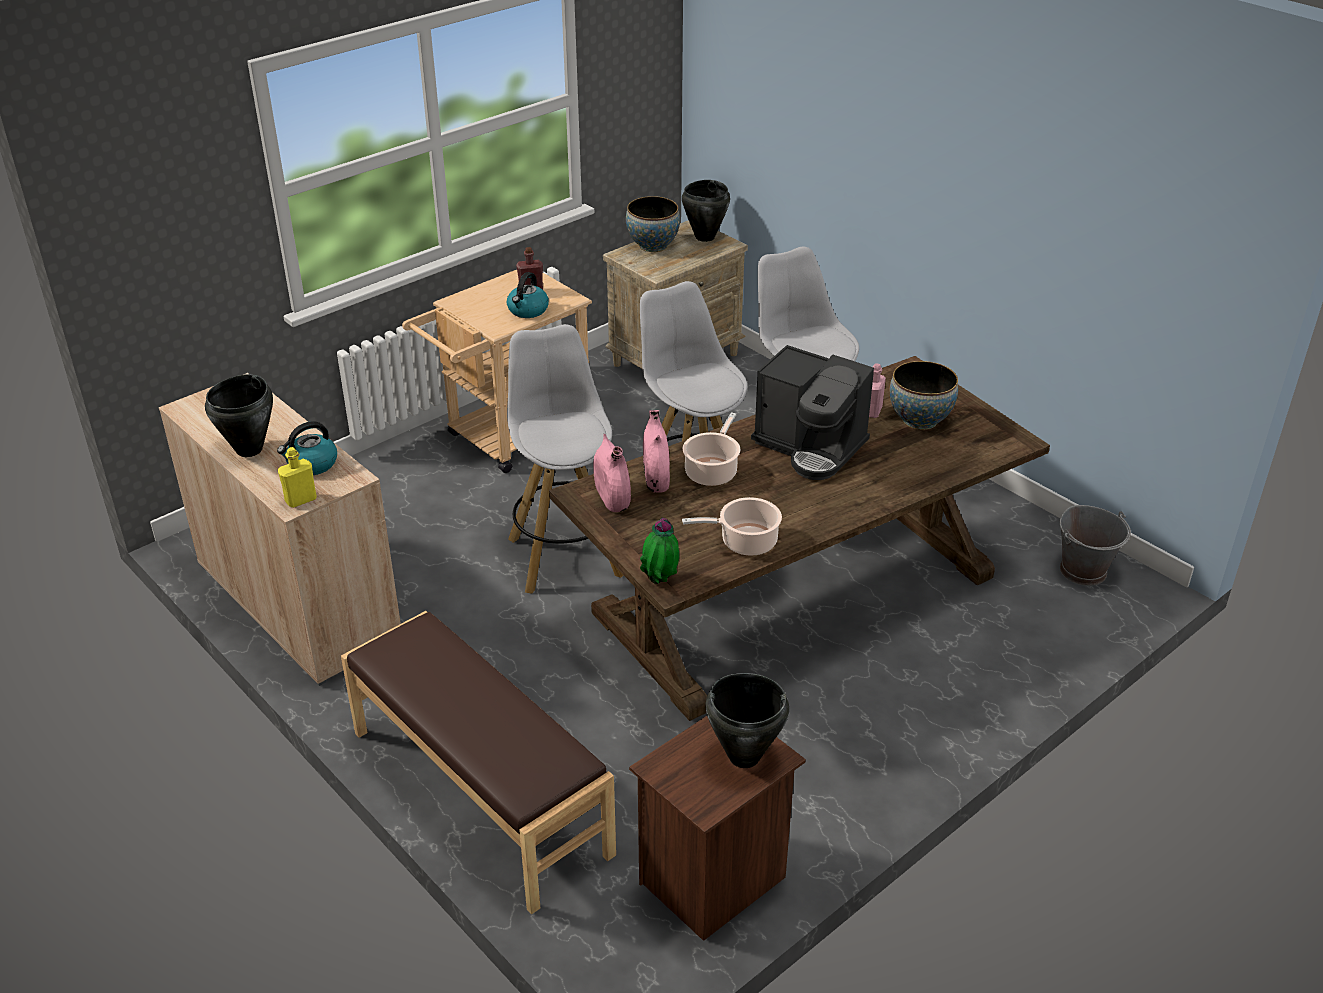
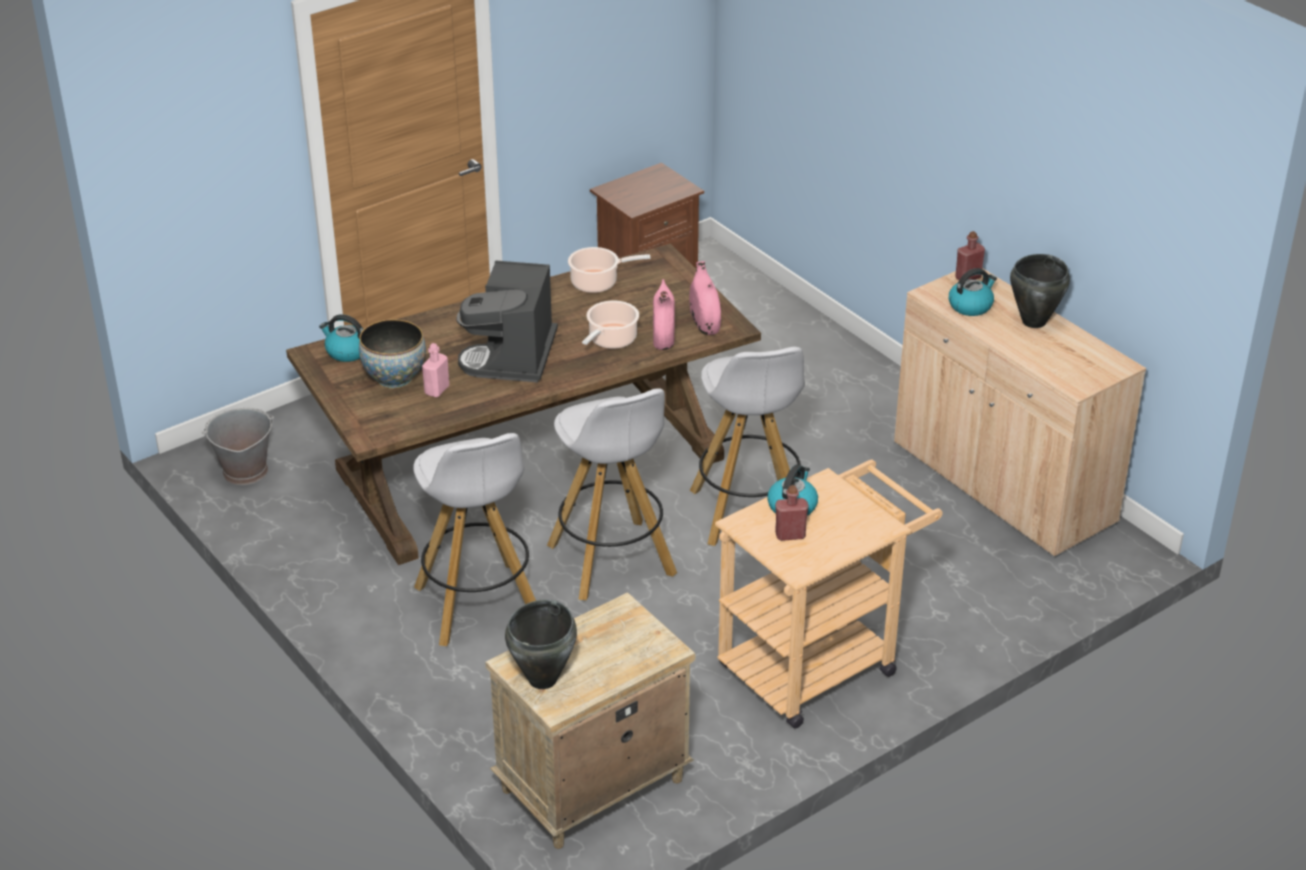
camera: 175 degrees left, 0 degrees up
yellow bottle [278,447,317,508] -> red bottle [955,231,985,280]
brown bench [341,611,616,914] -> none
bowl [626,196,680,252] -> none
potted plant [640,518,679,584] -> none
black cooking pot [705,673,789,768] -> none
coffee machine [751,345,874,480] -> coffee machine turned 120 degrees counterclockwise [456,260,558,383]
none -> kettle [319,314,363,362]

